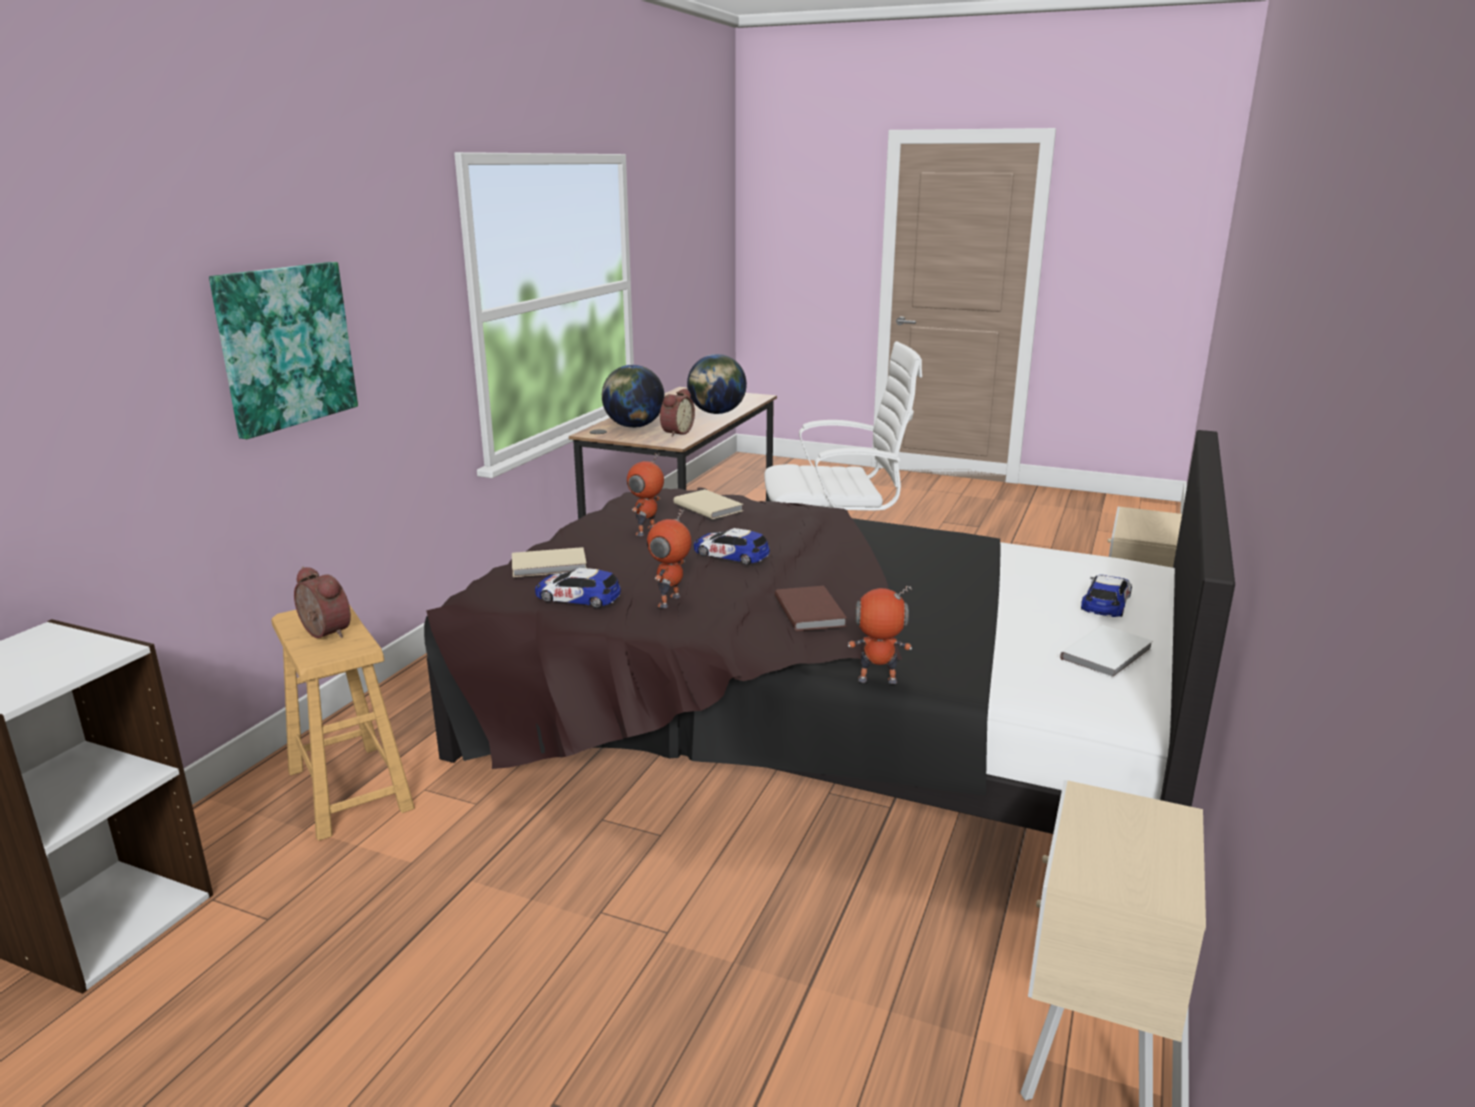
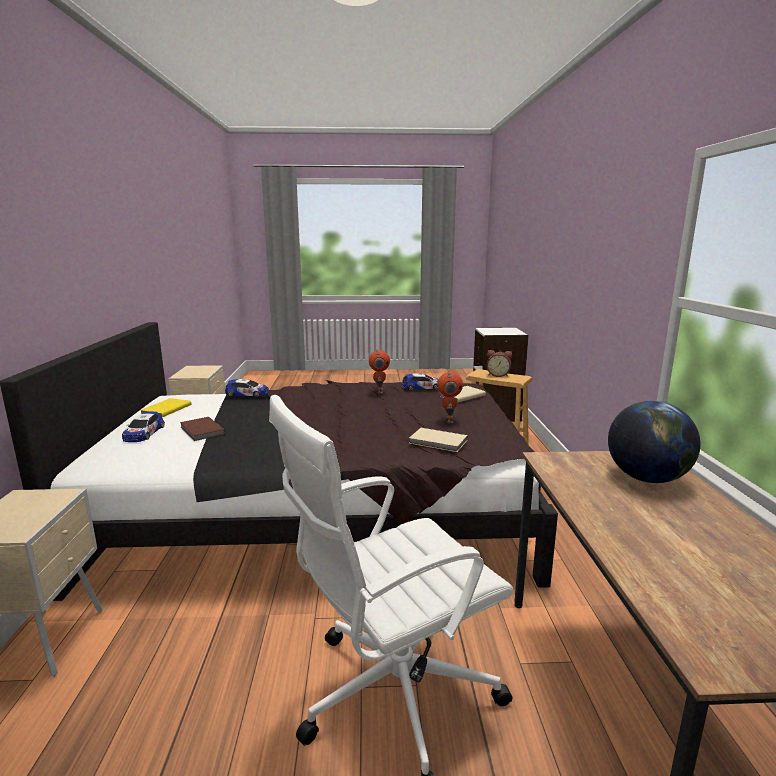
camera: 155 degrees right, 5 degrees down
picture [209,262,358,439] -> none
alarm clock [660,388,695,437] -> none
globe [687,354,747,414] -> none
toy car [694,528,770,565] -> toy car moved to [225,379,269,397]
brown book [775,586,847,631] -> brown book moved to [180,417,225,441]
toy robot [848,586,912,684] -> none
white book [1060,625,1153,679] -> yellow book [141,398,191,417]

